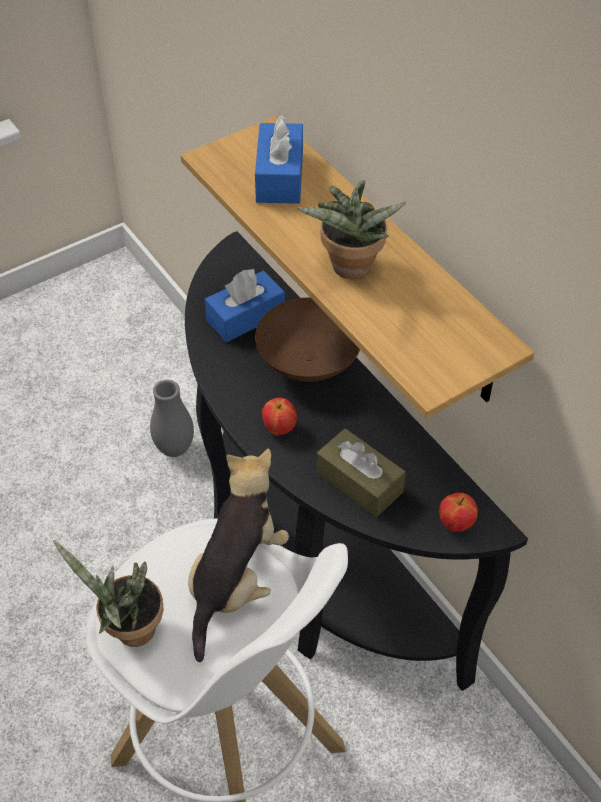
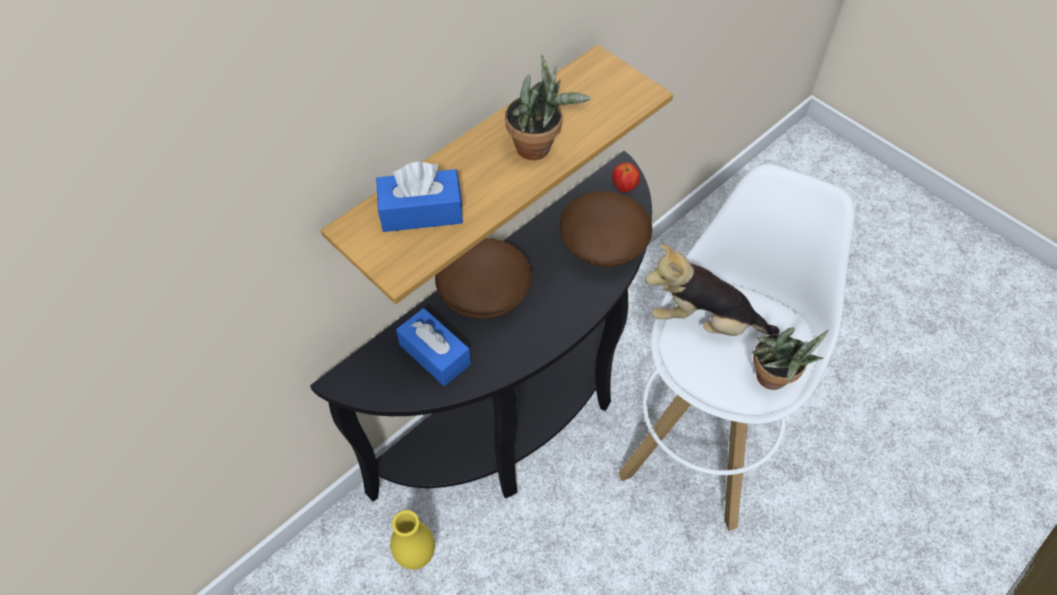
camera: 100 degrees left, 5 degrees up
grey vase [150,380,194,457] -> yellow vase [390,510,435,570]
apple [262,398,297,436] -> none
brown tissue box [317,428,406,517] -> brown bowl [559,191,652,267]

